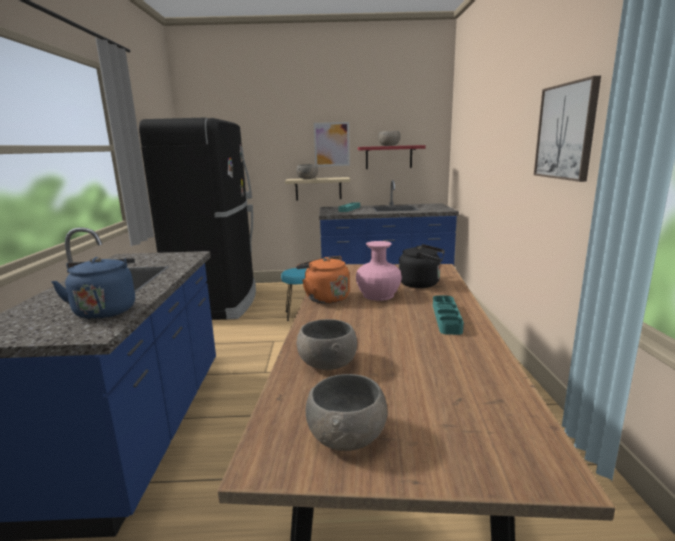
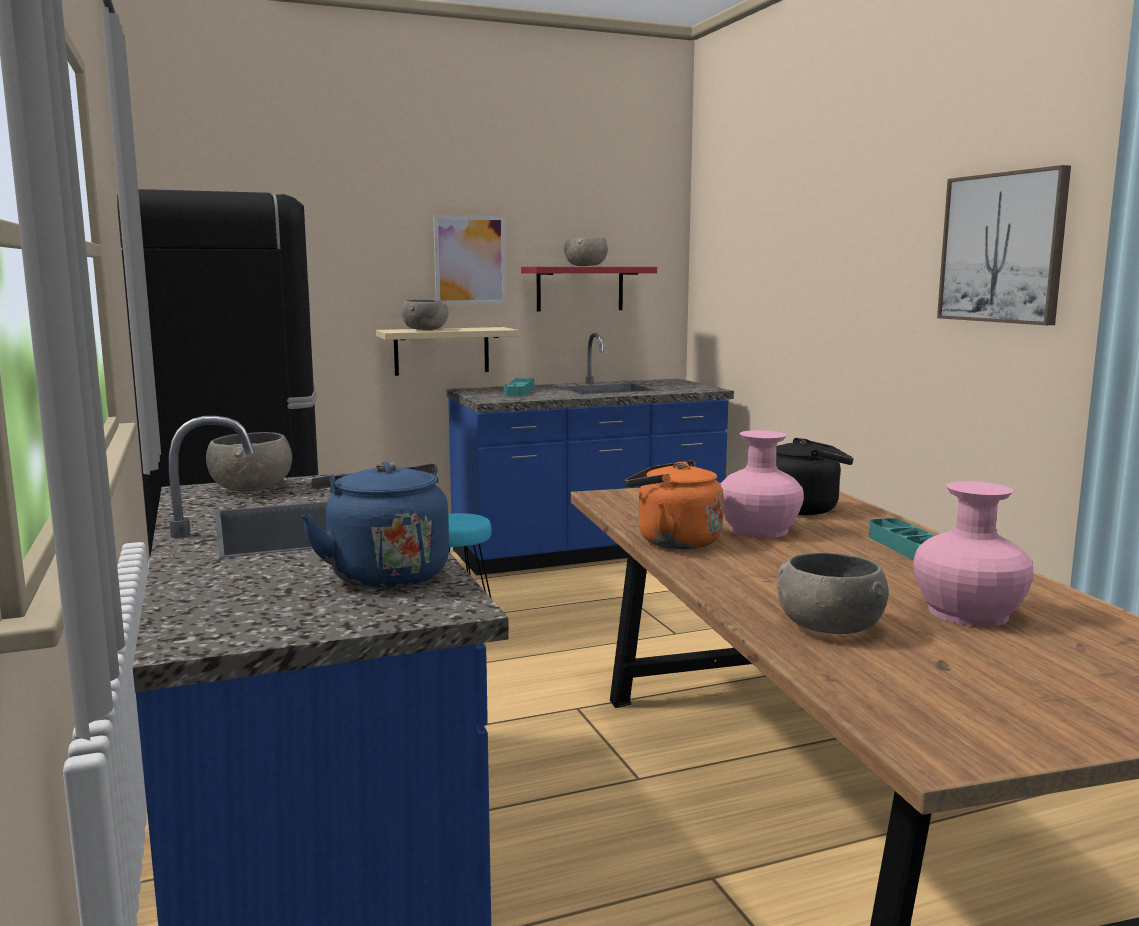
camera: 20 degrees left, 5 degrees down
grey bowl [306,374,388,451] -> grey bowl moved to [206,432,292,492]
none -> pink vase [913,481,1033,627]

